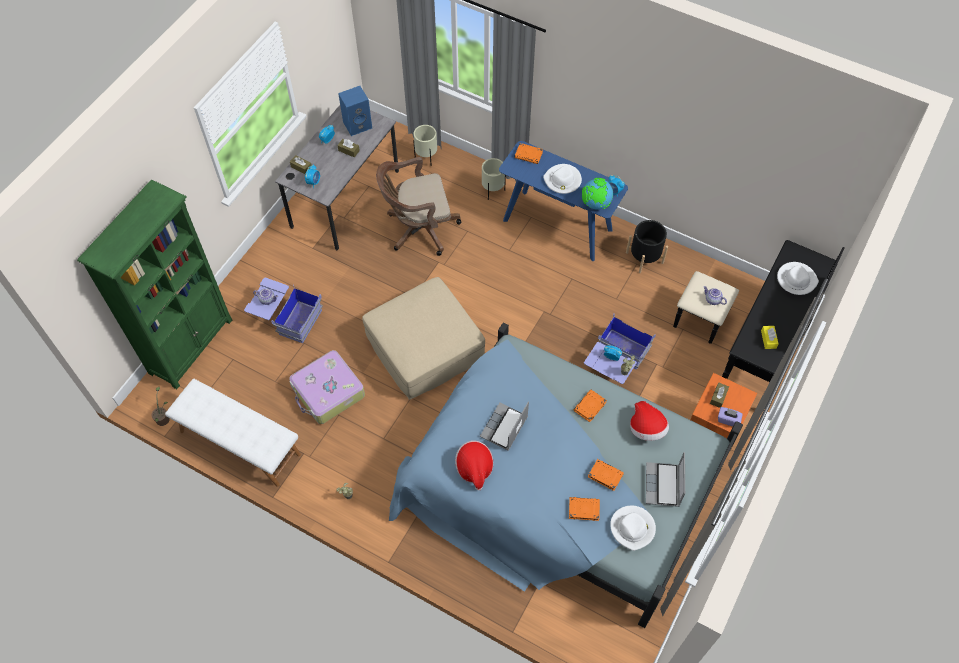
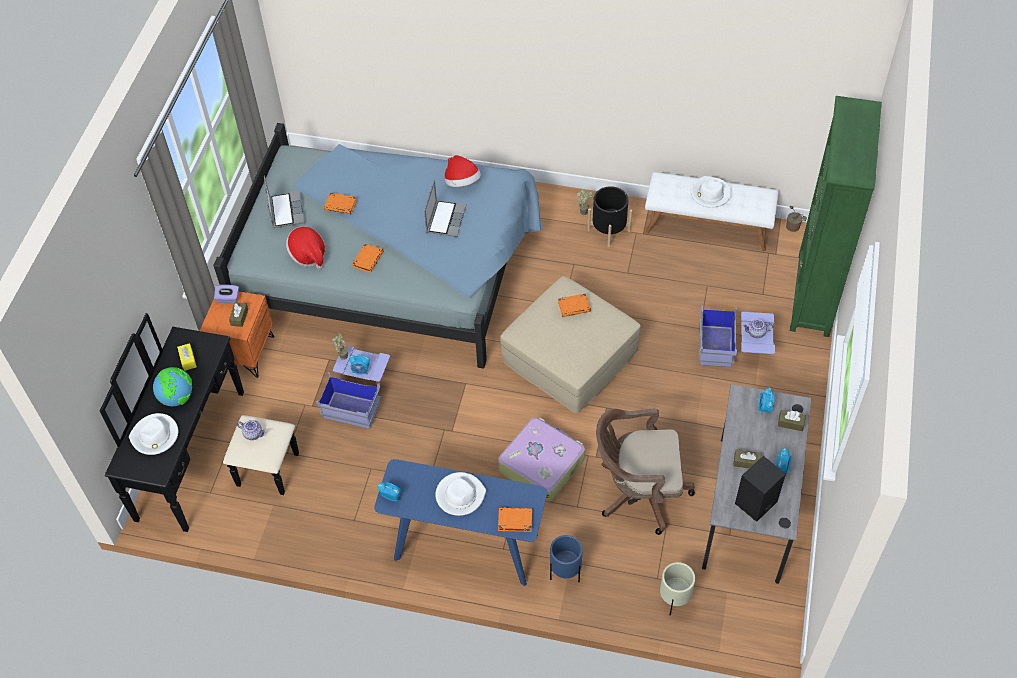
camera: 165 degrees right, 5 degrees down
suitcase [289,350,365,424] -> suitcase moved to [498,417,585,502]
blue speaker [338,86,372,136] -> black speaker [735,456,786,522]
brown office chair [376,157,461,256] -> brown office chair turned 150 degrees counterclockwise [596,409,695,535]
beige planter [482,158,506,200] -> blue planter [550,535,583,582]
orange book [569,497,600,521] -> orange book moved to [558,293,591,317]
globe [582,178,613,210] -> globe moved to [153,367,192,406]
white hat [610,506,656,551] -> white hat moved to [691,176,732,208]
black planter [626,220,668,273] -> black planter moved to [587,186,632,247]

